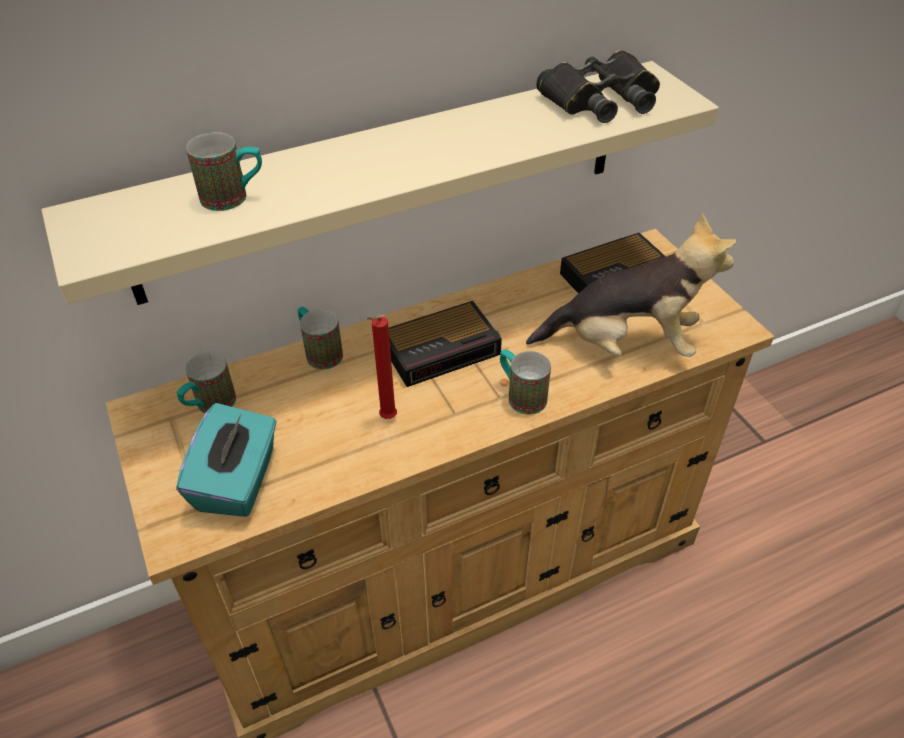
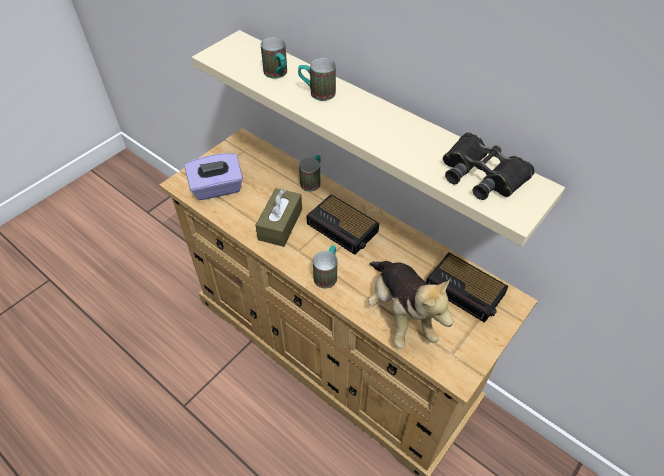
camera: 65 degrees right, 5 degrees up
turquoise tissue box [176,403,277,517] -> purple tissue box [184,153,243,200]
mug [177,352,236,413] -> mug moved to [298,58,336,101]
red candle [367,316,397,419] -> brown tissue box [255,188,302,247]

